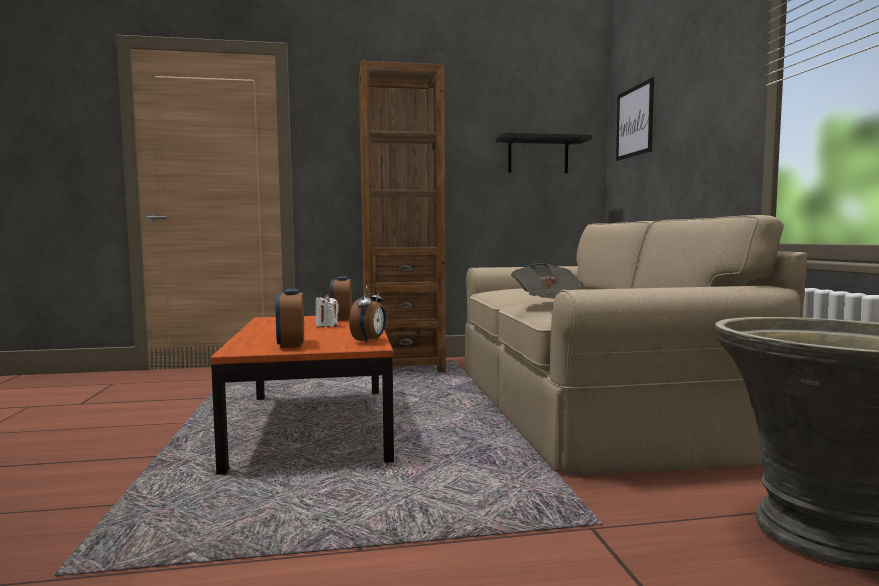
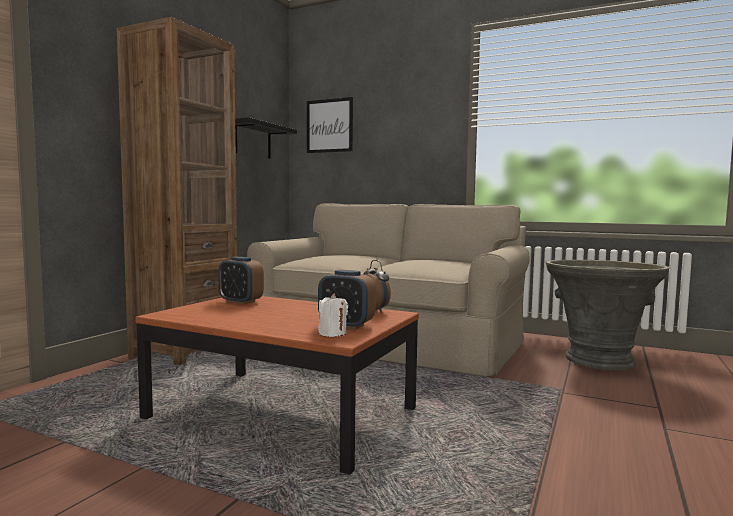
camera: 55 degrees left, 0 degrees up
white candle [316,295,339,327] -> white candle moved to [318,293,348,337]
newspaper [511,263,583,299] -> none

